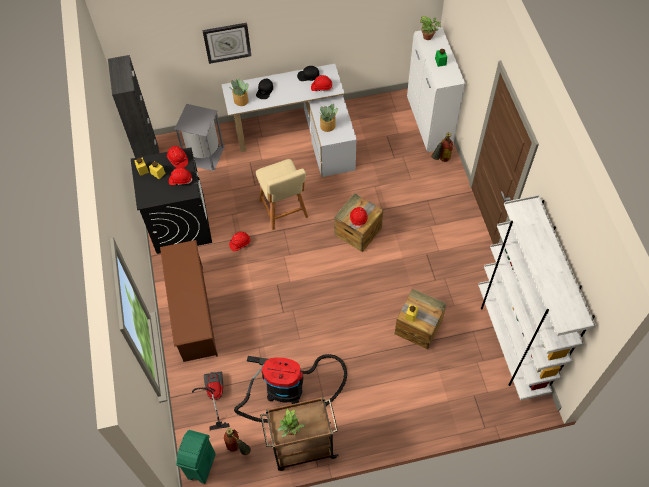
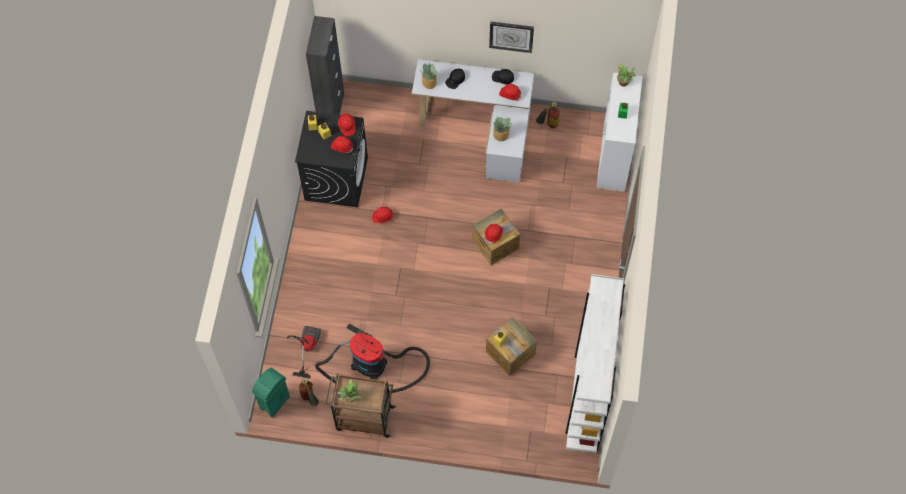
camera: 20 degrees right, 5 degrees up
brown shoe rack [160,240,218,362] -> none
grey trash can [174,104,225,171] -> none
wall clock [202,23,251,64] -> wall clock moved to [489,21,534,53]
beige stool [256,159,308,230] -> none
fire extinguisher [431,132,453,162] -> fire extinguisher moved to [536,102,560,128]

